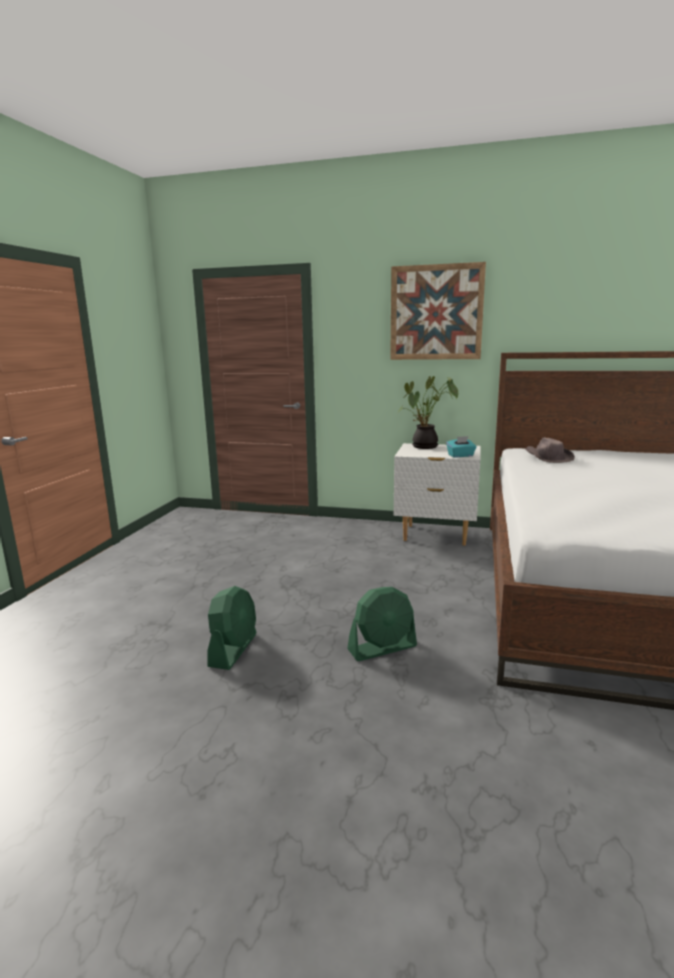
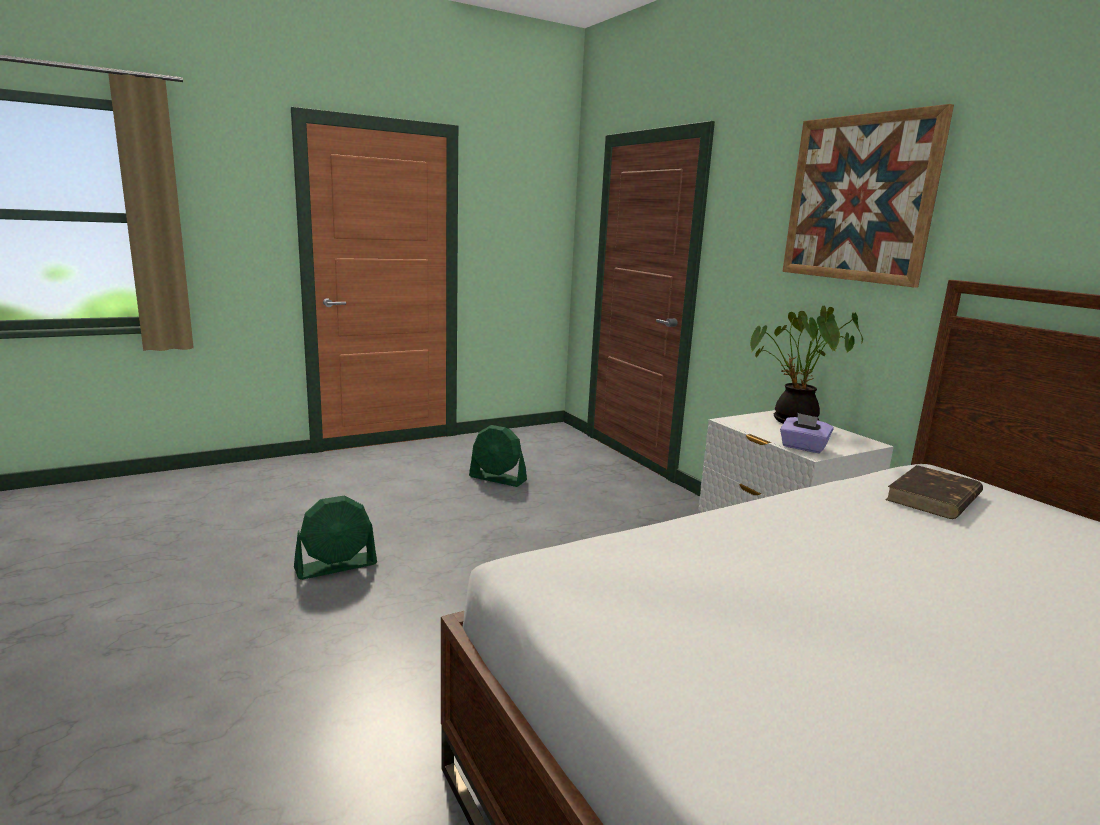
camera: 45 degrees right, 0 degrees up
green fan [347,587,417,661] -> green fan moved to [469,425,527,487]
turquoise tissue box [446,436,476,458] -> purple tissue box [780,413,834,454]
brown hat [526,437,575,463] -> brown book [885,465,983,519]

